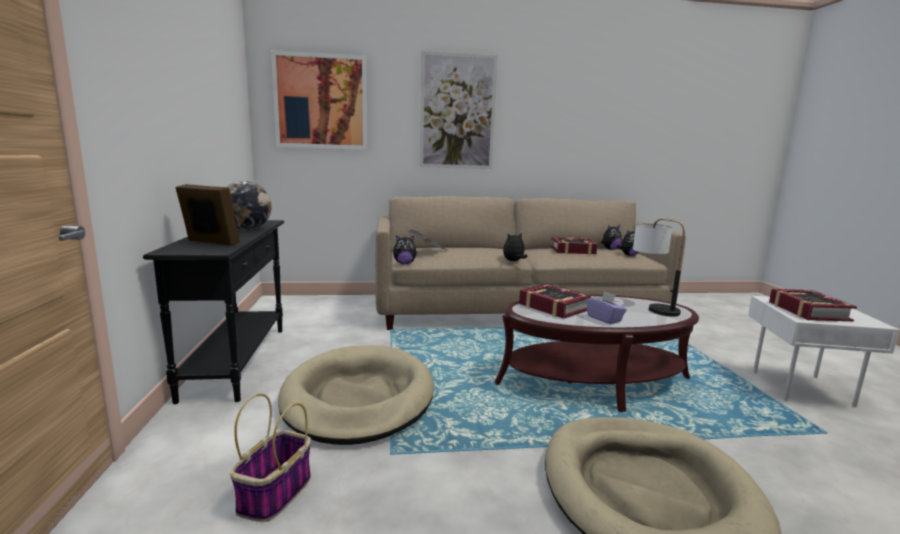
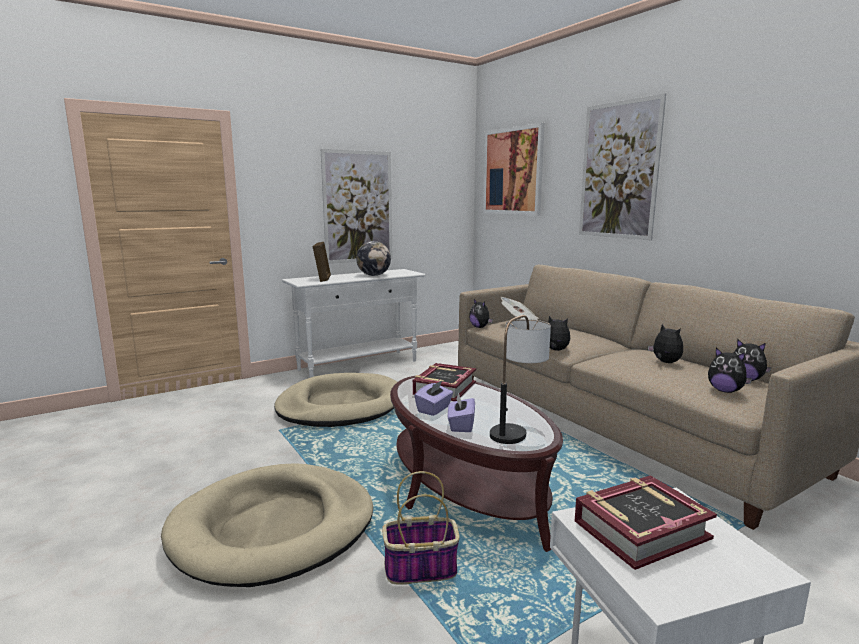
camera: 65 degrees right, 0 degrees up
black console table [143,220,284,404] -> white console table [282,269,426,378]
basket [230,394,311,522] -> basket moved to [382,471,460,585]
book [551,237,598,255] -> plush toy [648,324,683,363]
none -> picture [321,149,392,264]
none -> purple tissue box [447,392,475,432]

